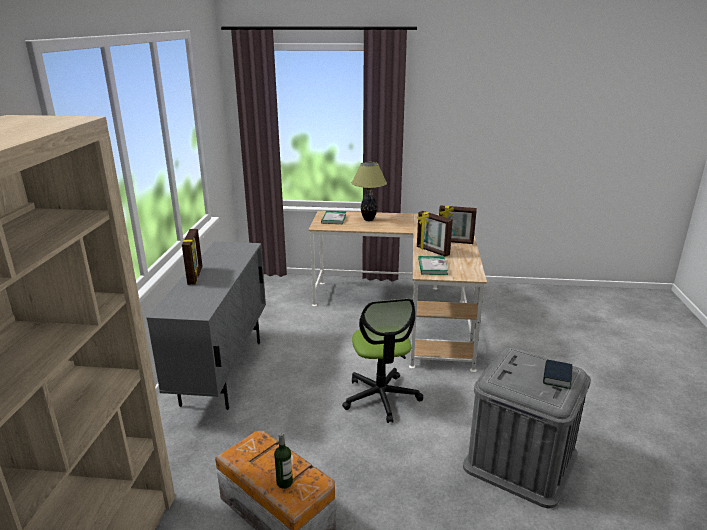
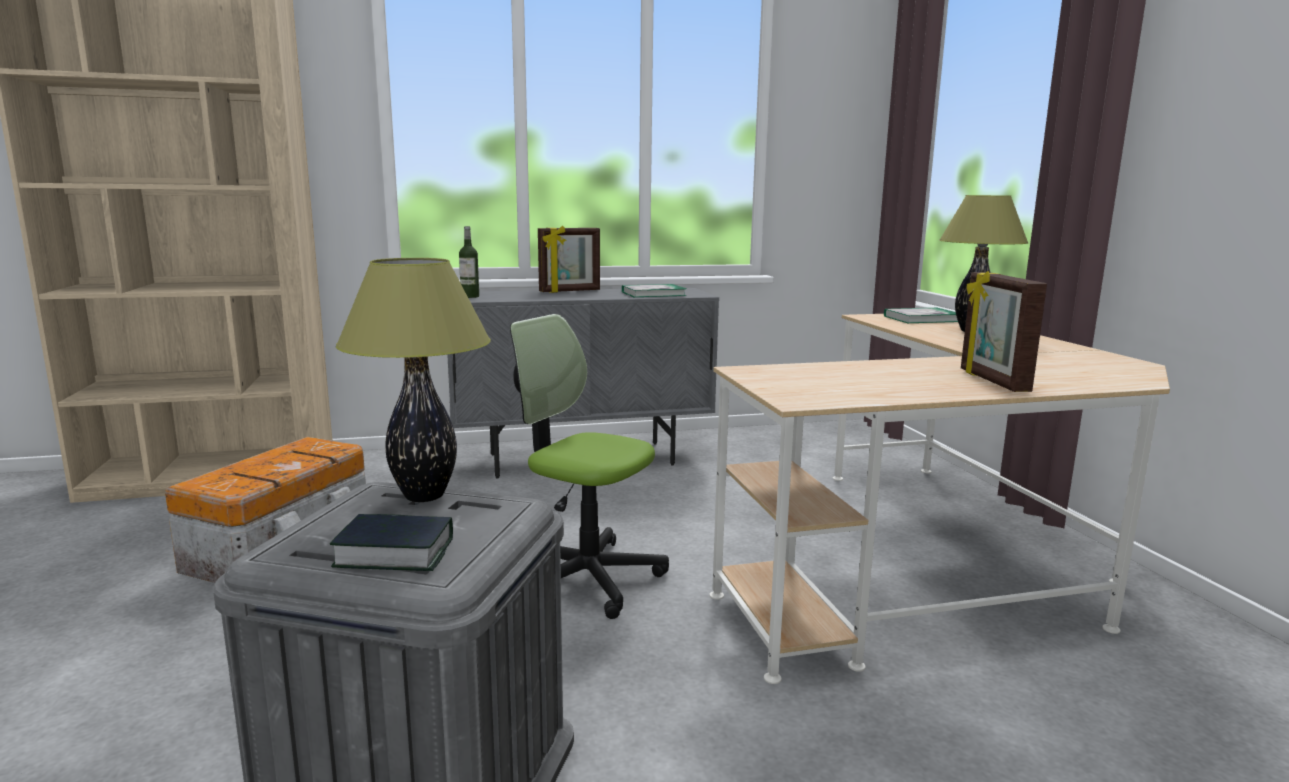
camera: 70 degrees right, 10 degrees down
bottle [274,432,293,489] -> bottle moved to [459,226,479,298]
office chair [342,298,423,423] -> office chair turned 60 degrees clockwise [510,314,669,619]
picture frame [417,211,453,257] -> none
book [418,256,448,275] -> book moved to [622,284,687,297]
none -> table lamp [336,258,491,502]

